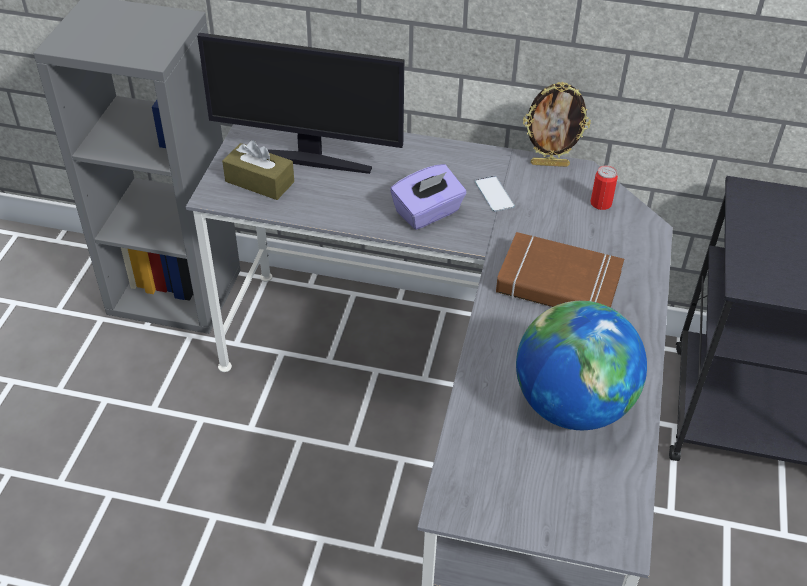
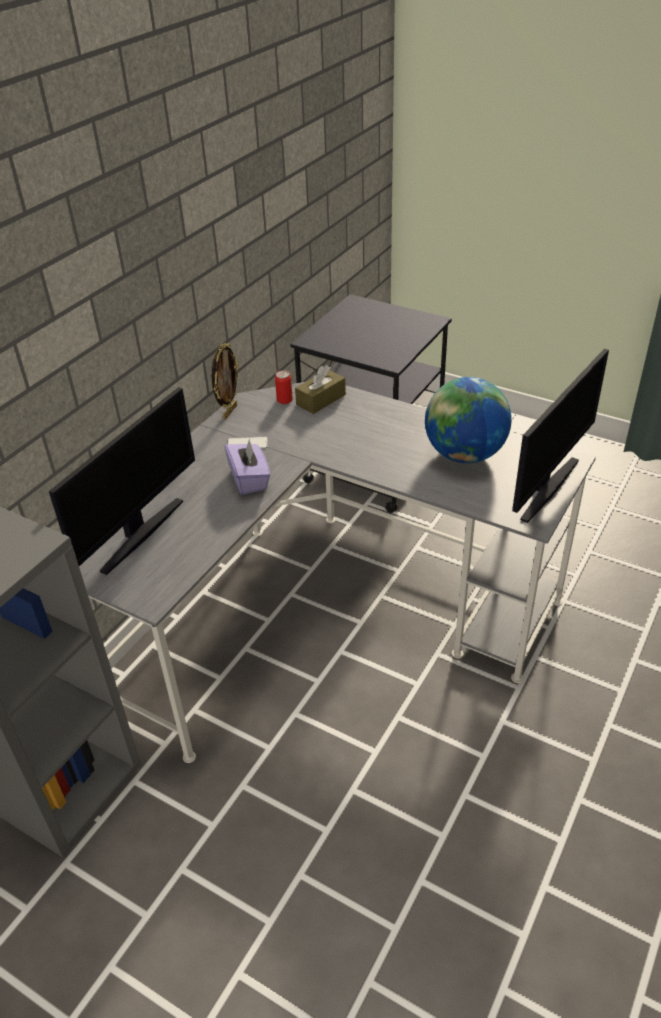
camera: 70 degrees left, 5 degrees down
brown tissue box [222,140,294,200] -> brown tissue box moved to [295,365,346,414]
brown book [496,232,624,308] -> none
none -> monitor [512,349,609,523]

